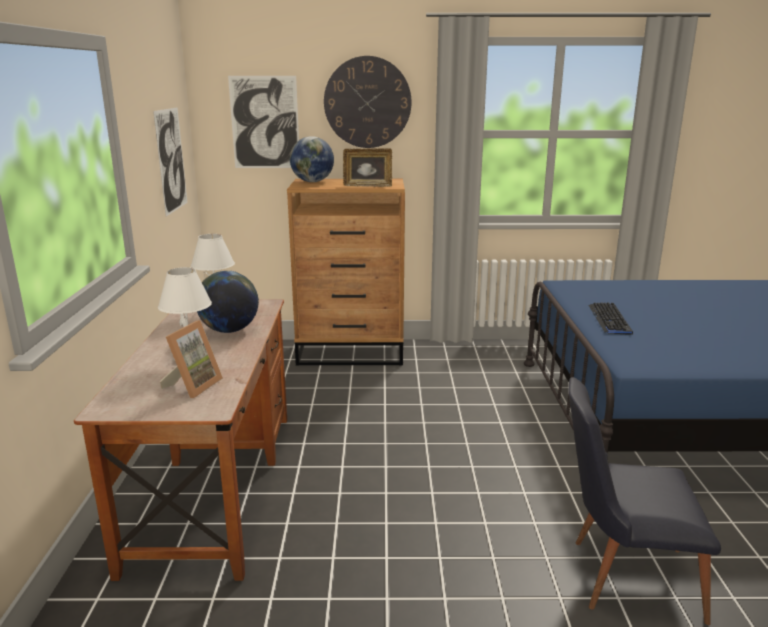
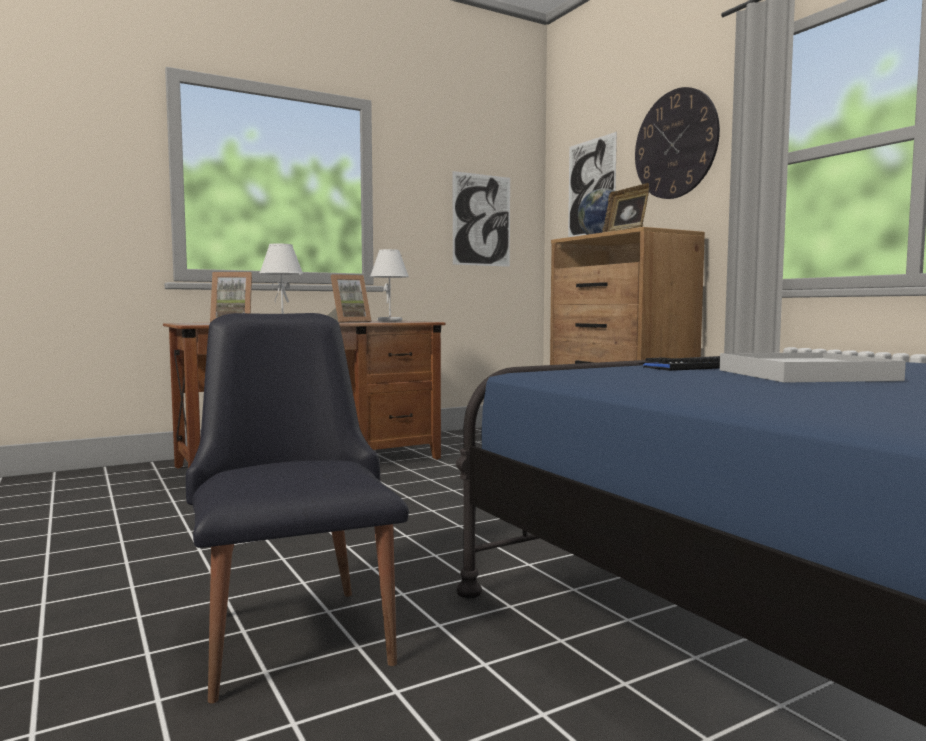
camera: 60 degrees right, 15 degrees down
globe [197,271,259,333] -> picture frame [327,274,372,323]
none -> white tray [720,352,906,383]

